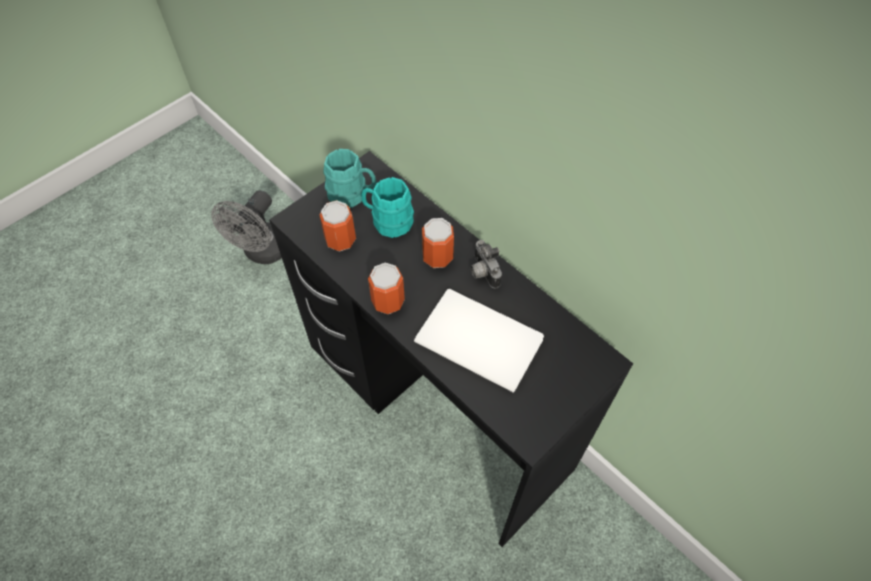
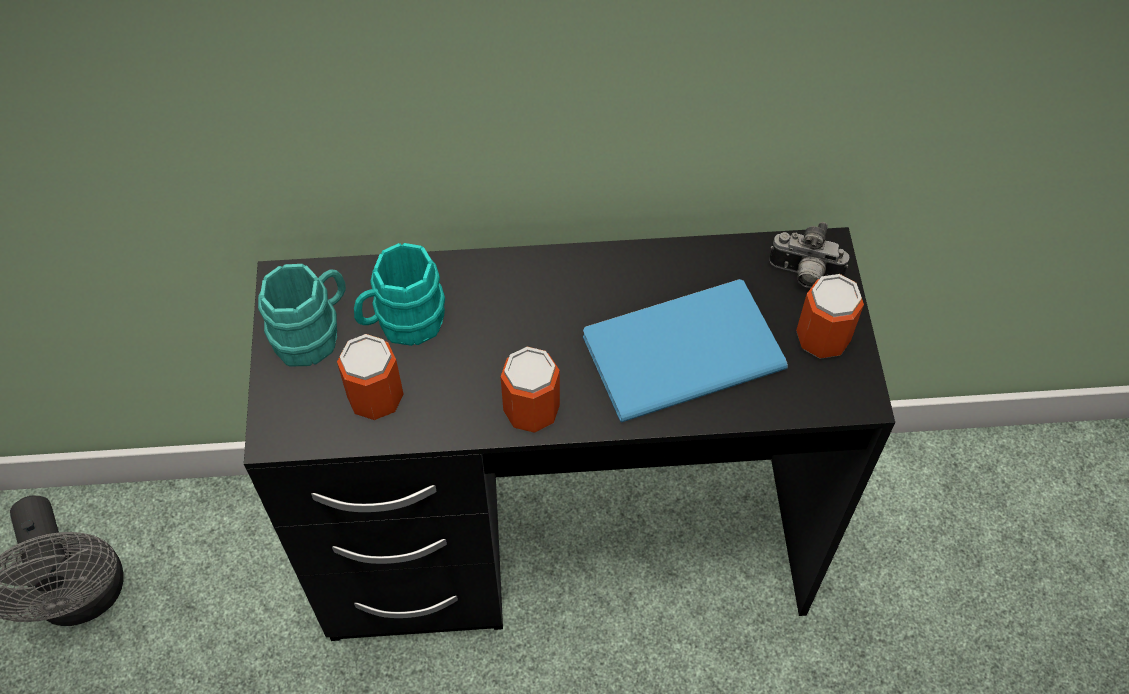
camera: 50 degrees left, 0 degrees up
white book [414,289,544,393] -> blue book [583,279,788,422]
can [422,218,454,268] -> can moved to [796,274,864,359]
camera [470,240,502,289] -> camera moved to [769,222,849,288]

